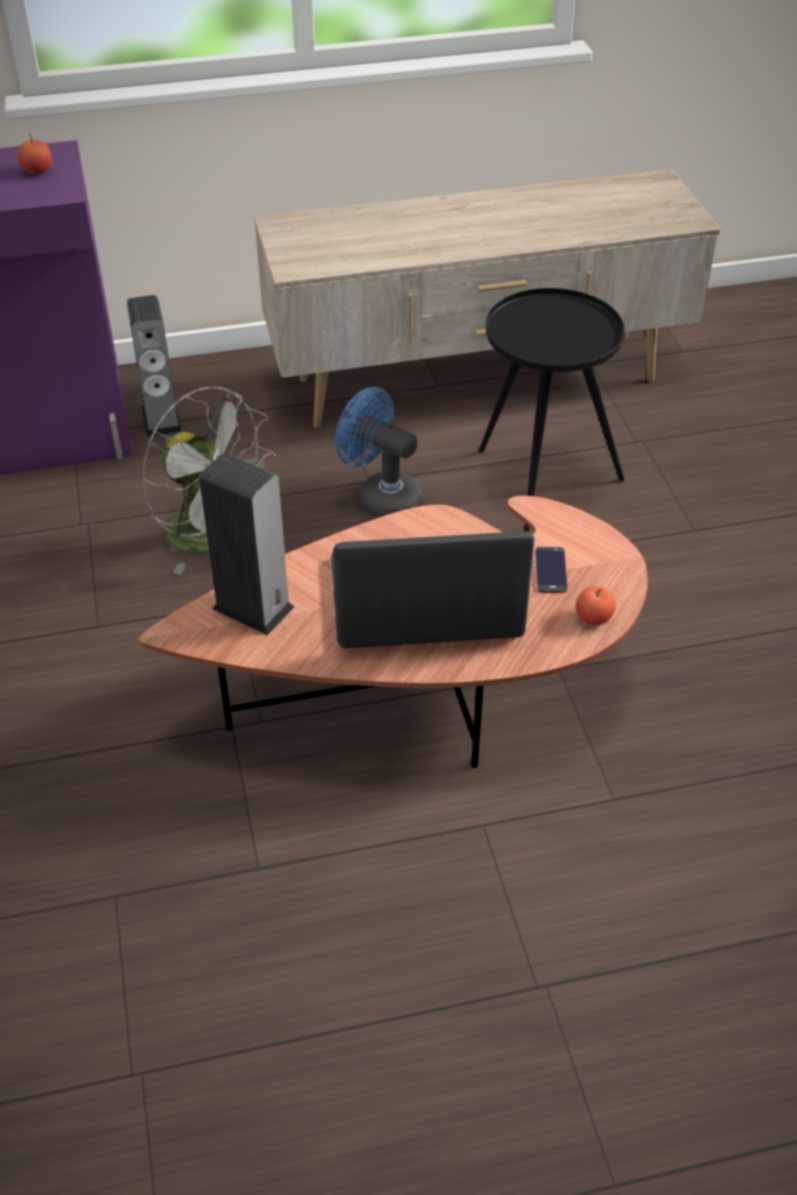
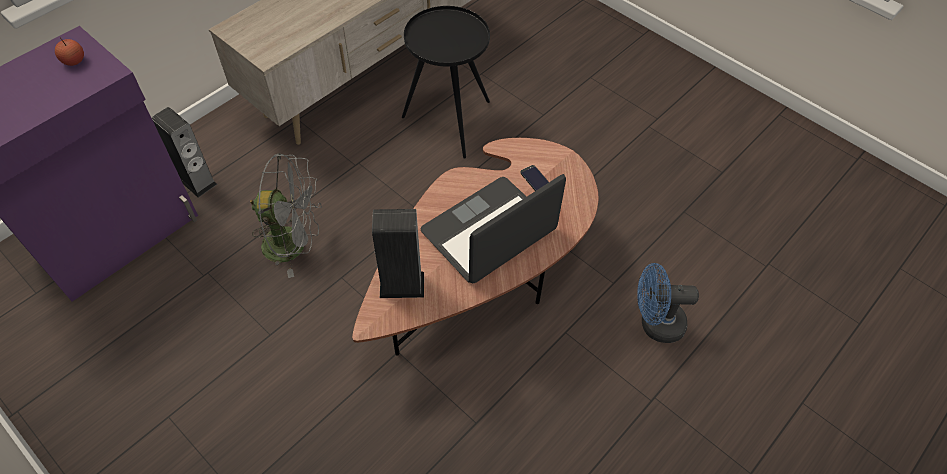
camera: 35 degrees left, 10 degrees up
blue fan [335,387,422,518] -> blue fan moved to [637,263,699,343]
apple [576,586,616,625] -> none

